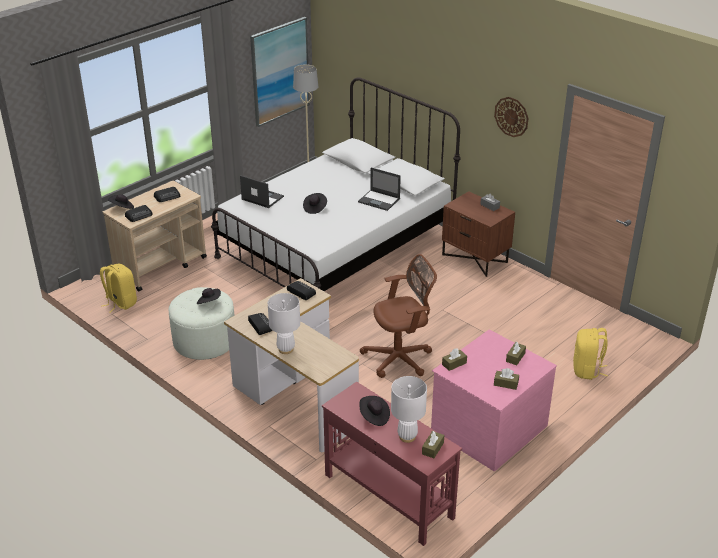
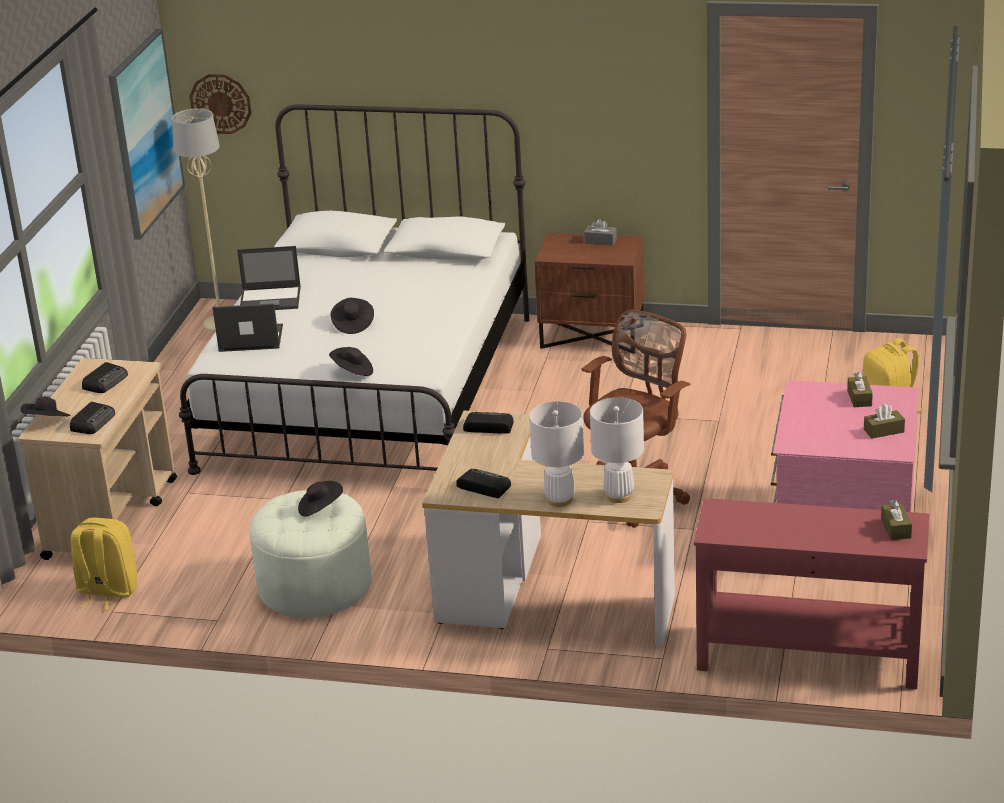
camera: 30 degrees left, 5 degrees down
laptop [358,168,401,211] -> laptop moved to [237,246,301,310]
black hat [360,396,390,426] -> black hat moved to [329,347,373,376]
white table lamp [391,376,427,443] -> white table lamp moved to [590,397,644,503]
brown tissue box [442,348,467,371] -> none
wall clock [494,97,529,137] -> wall clock moved to [190,74,252,134]

